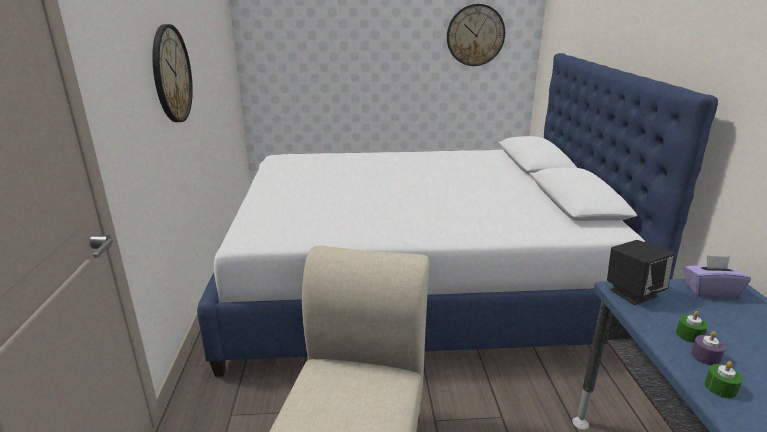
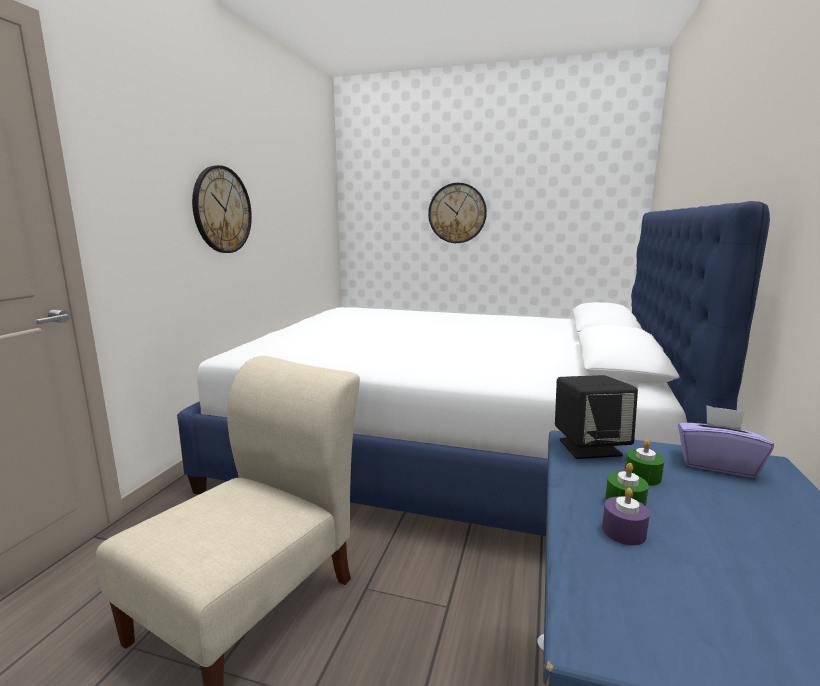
camera: 20 degrees right, 10 degrees down
wall clock [447,4,505,66] -> wall clock moved to [428,183,487,243]
green candle [705,361,743,398] -> green candle moved to [625,440,664,486]

